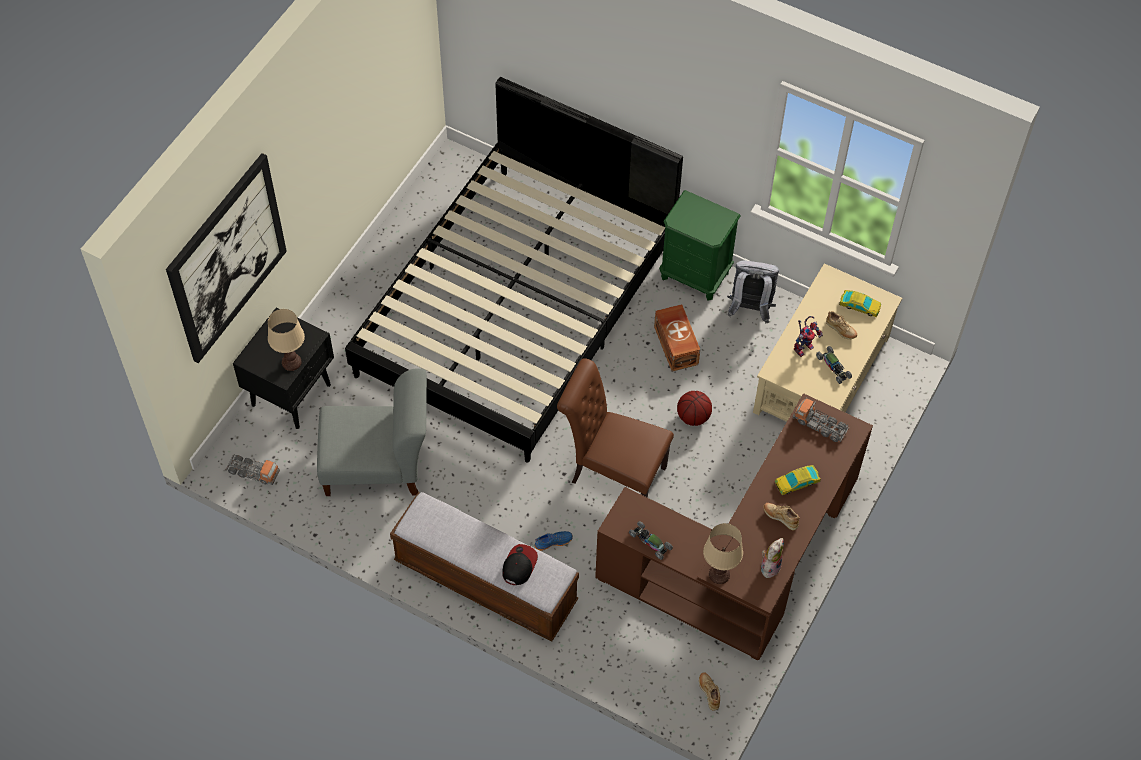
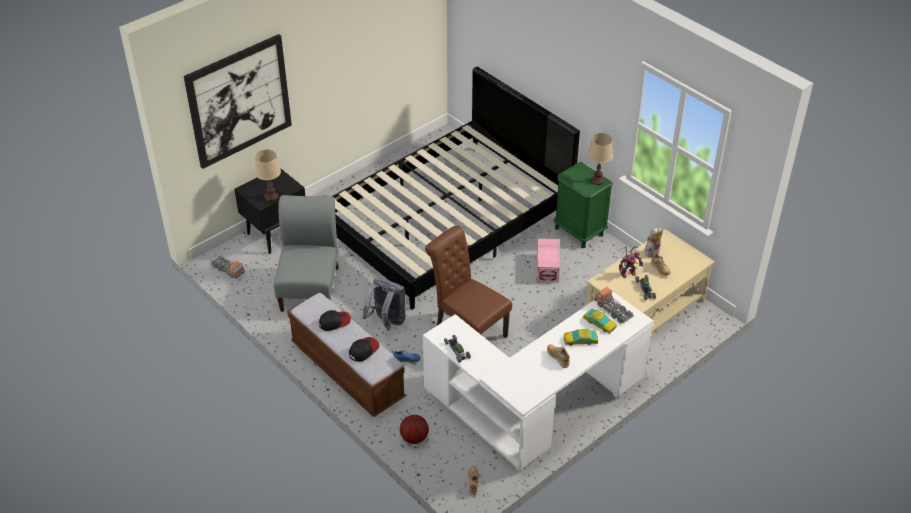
camera: 20 degrees right, 15 degrees down
grey chair [317,368,427,496] -> grey chair turned 105 degrees counterclockwise [274,195,339,312]
brown desk [595,393,873,660] -> white desk [423,292,653,472]
brown storage box [654,304,700,372] -> pink storage box [537,239,559,283]
basketball [677,391,712,426] -> basketball moved to [400,415,429,444]
beige table lamp [703,523,743,584] -> beige table lamp moved to [587,133,613,185]
grey backpack [727,261,779,324] -> grey backpack moved to [362,278,405,330]
plush toy [761,538,784,579] -> plush toy moved to [645,227,663,257]
toy car [839,290,881,317] -> toy car moved to [583,309,617,333]
none -> cap [319,310,351,331]

